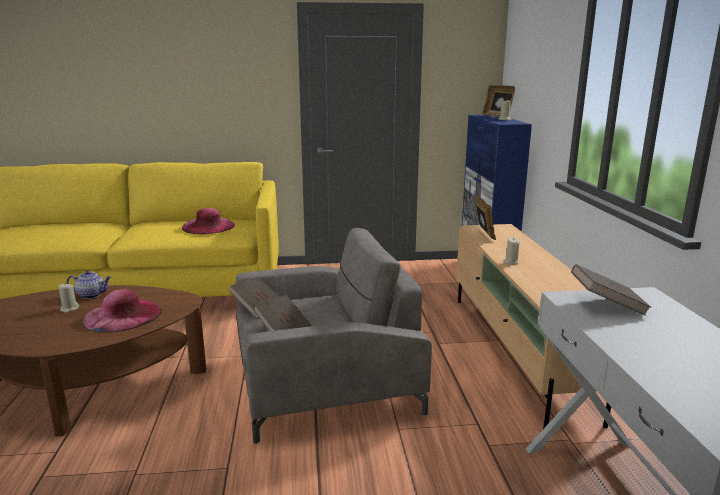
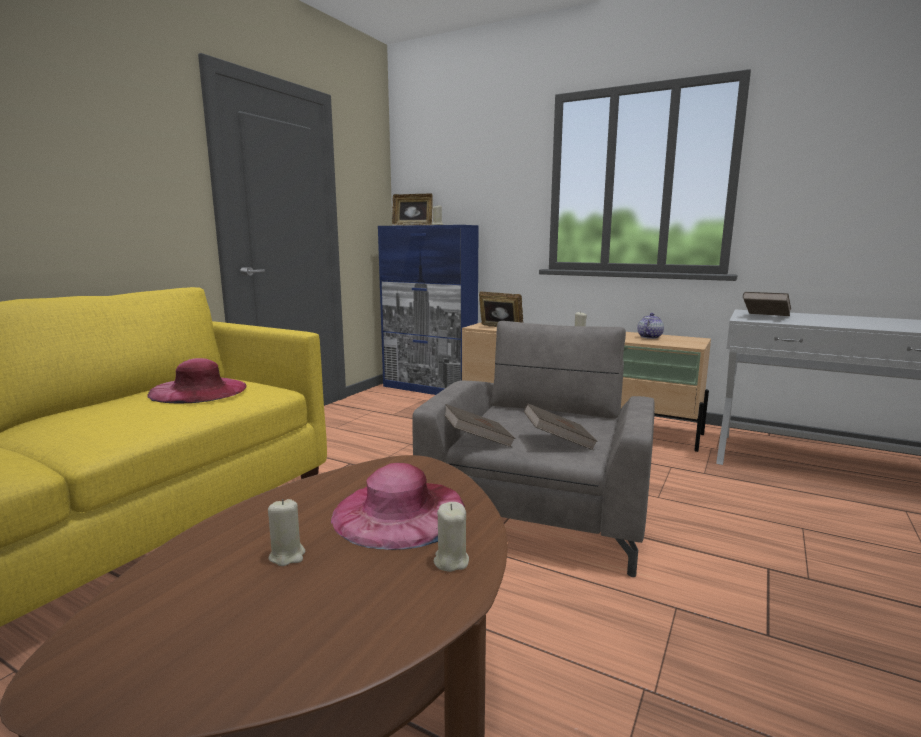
camera: 55 degrees left, 5 degrees down
teapot [66,271,111,299] -> teapot moved to [637,313,664,339]
none -> beige candle [434,502,469,572]

